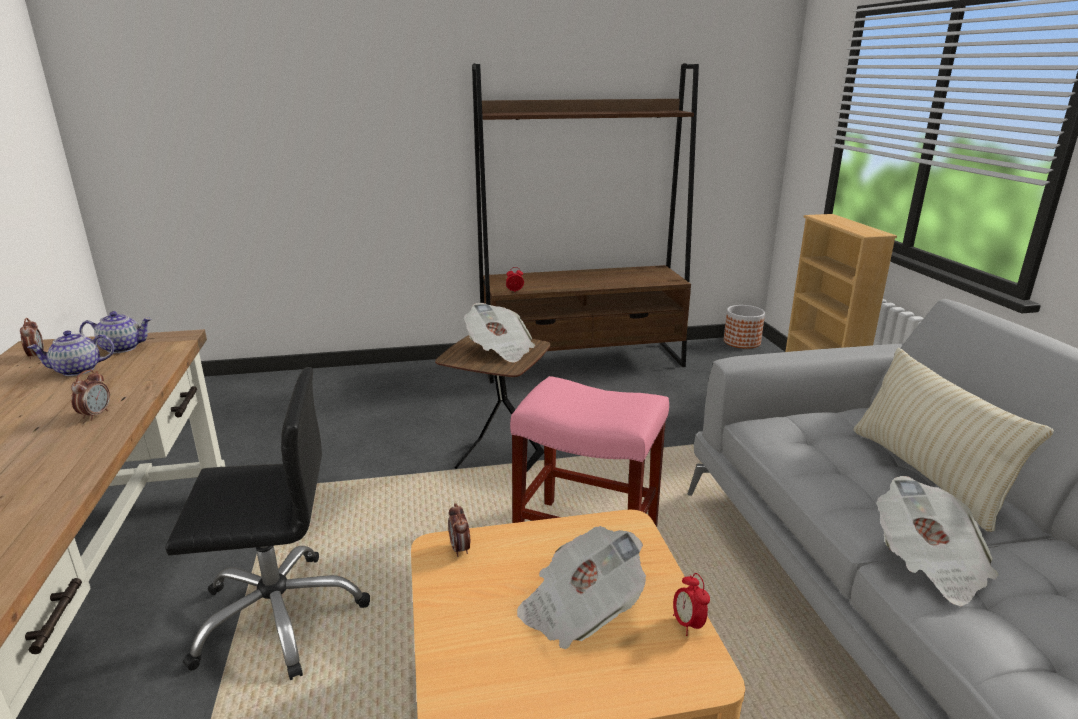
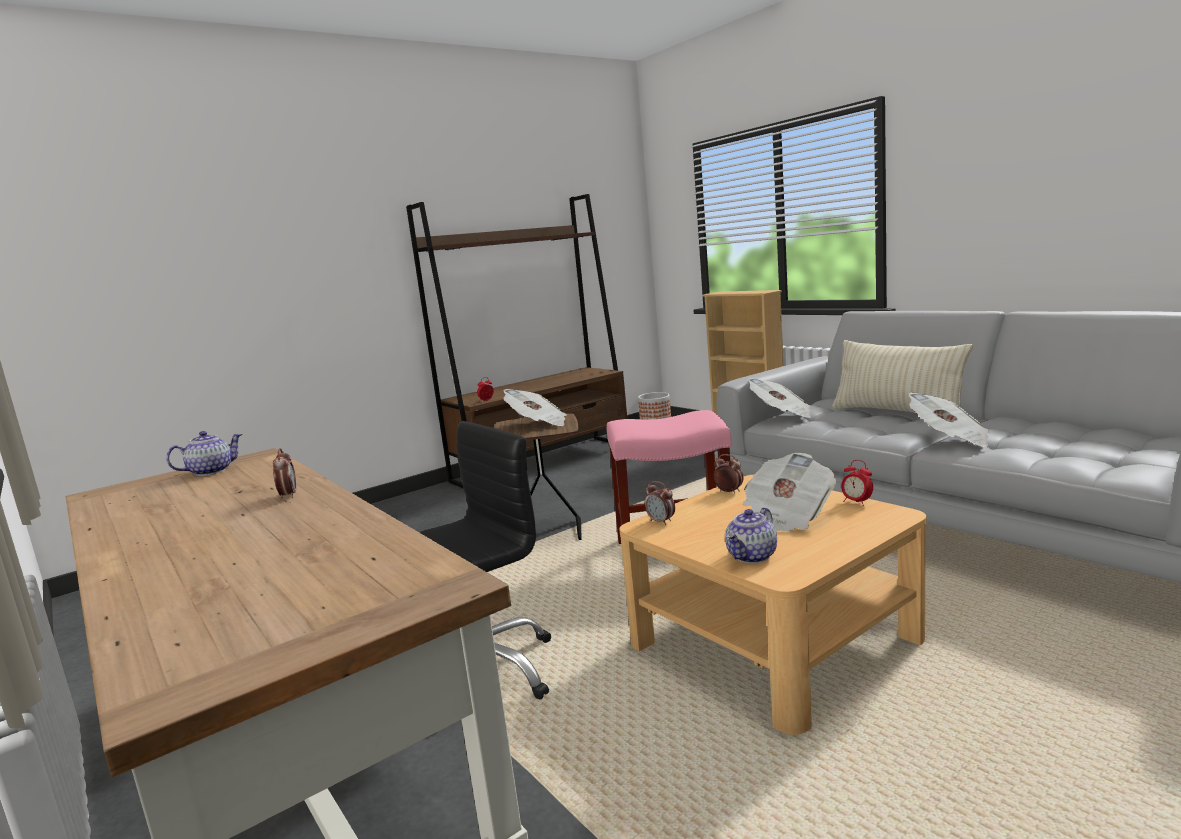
camera: 25 degrees left, 10 degrees down
alarm clock [20,318,44,359] -> alarm clock moved to [714,454,743,494]
teapot [27,331,114,376] -> teapot moved to [725,507,777,563]
none -> newspaper [748,378,811,418]

